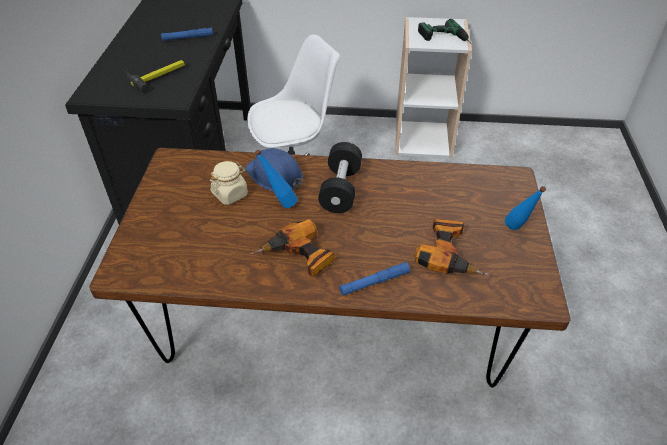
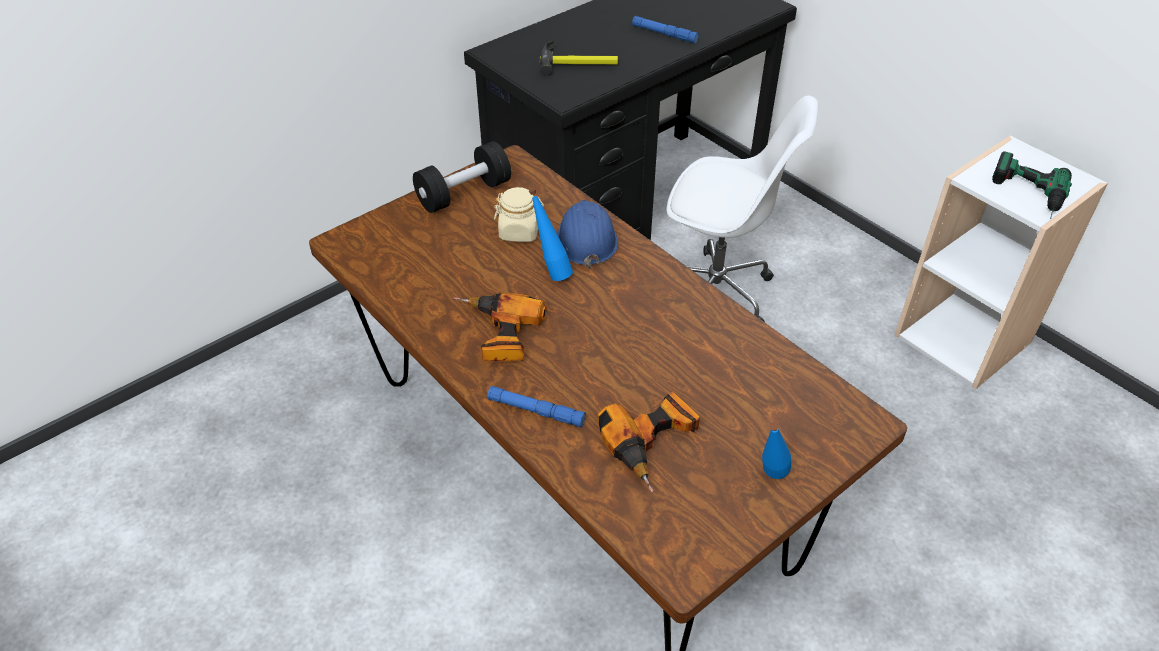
camera: 45 degrees right, 0 degrees up
black dumbbell [318,142,362,213] -> black dumbbell moved to [413,141,511,213]

